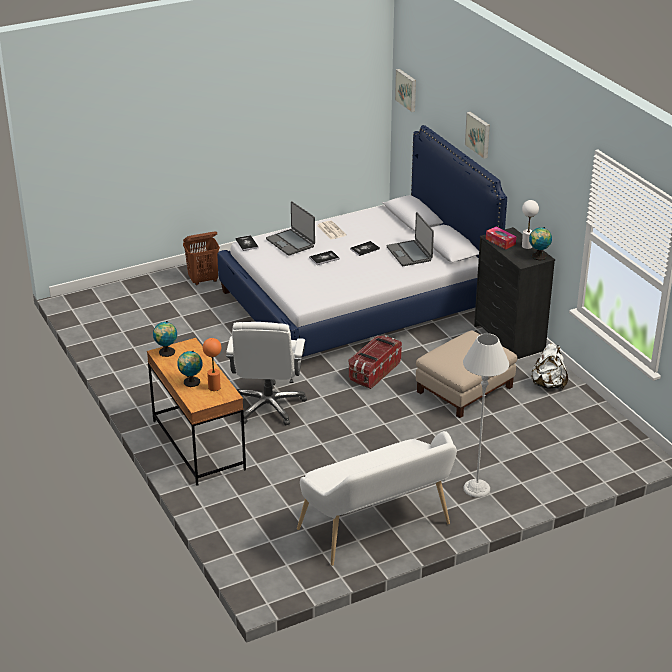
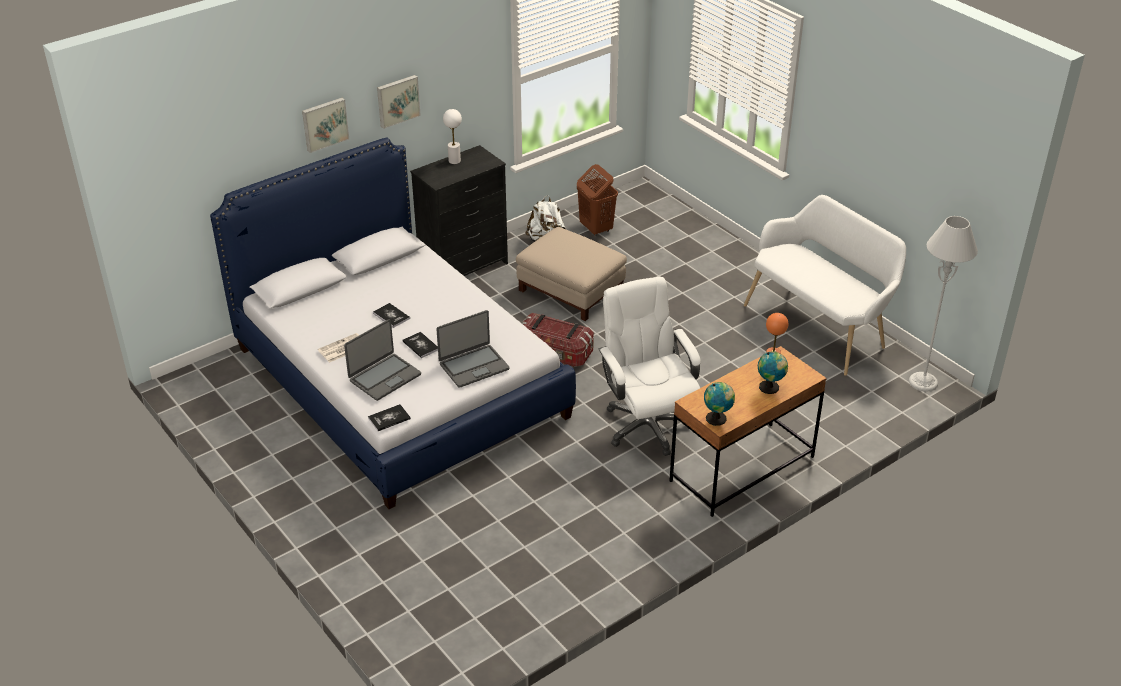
camera: 100 degrees left, 5 degrees up
brown laundry basket [183,231,220,285] -> brown laundry basket moved to [577,164,618,236]
white office chair [226,322,307,425] -> white office chair turned 105 degrees counterclockwise [598,277,701,456]
laptop [387,212,434,266] -> laptop moved to [436,310,510,388]
picture [395,69,416,112] -> picture moved to [377,75,421,129]
grey floor lamp [463,333,509,498] -> grey floor lamp moved to [909,216,978,392]
tissue box [486,227,516,249] -> none
globe [529,227,552,260] -> none

